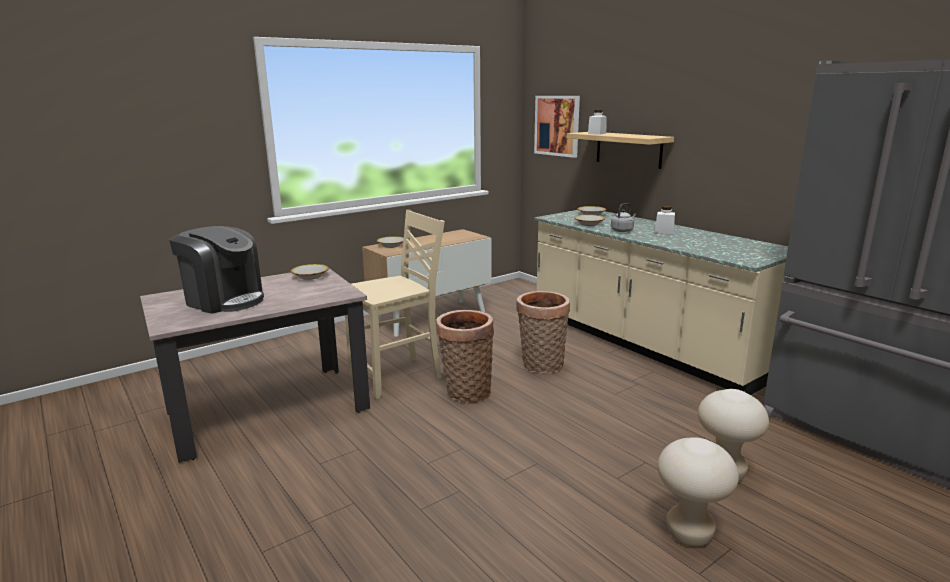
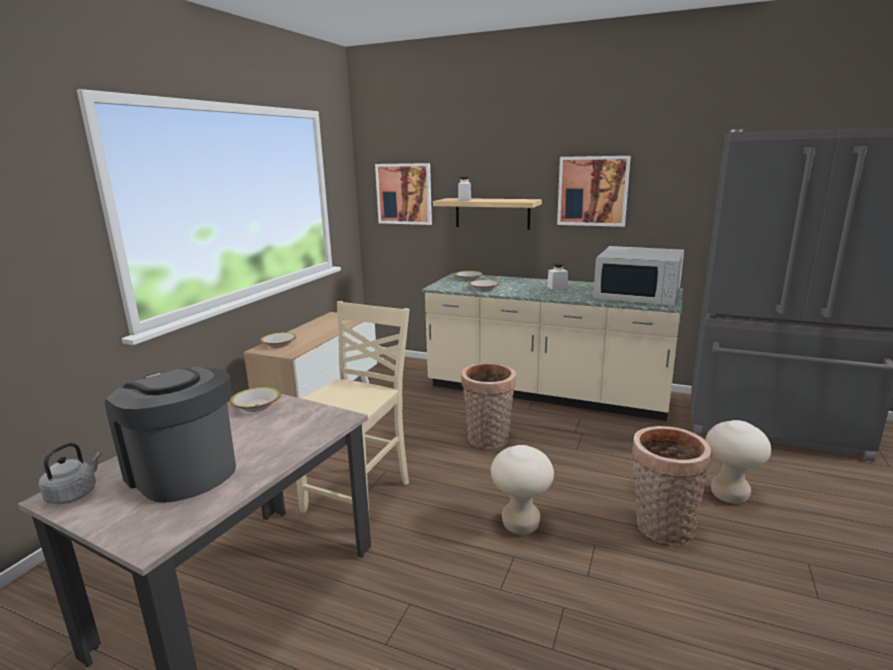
camera: 30 degrees left, 0 degrees up
coffee machine [169,226,264,314] -> coffee machine turned 135 degrees counterclockwise [105,366,236,503]
basket [436,310,494,403] -> basket moved to [632,426,712,545]
grey kettle [611,203,636,232] -> grey kettle moved to [39,443,102,504]
beige stool [657,438,739,547] -> beige stool moved to [491,445,554,535]
none -> picture [557,156,631,227]
none -> white microwave [593,246,684,305]

